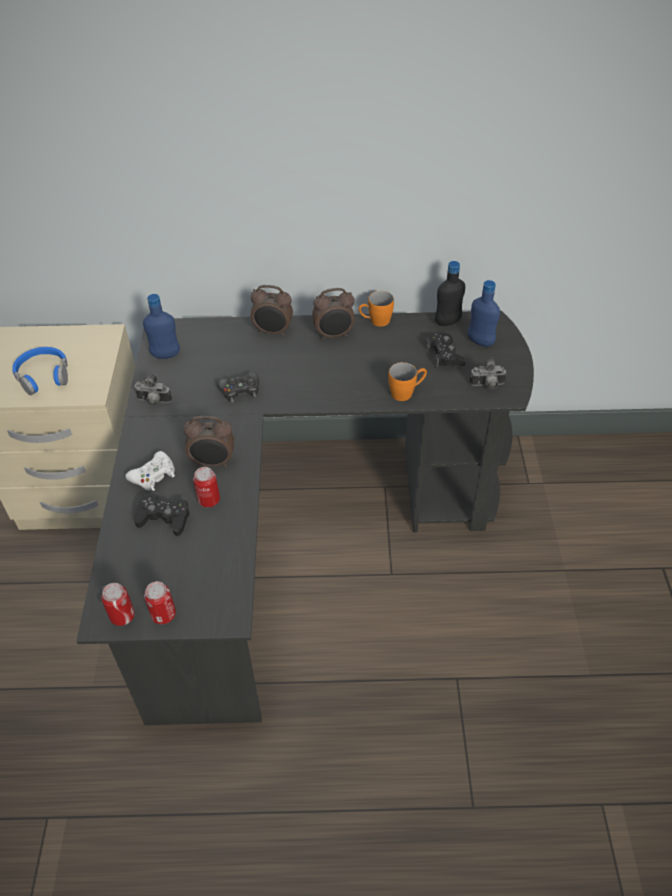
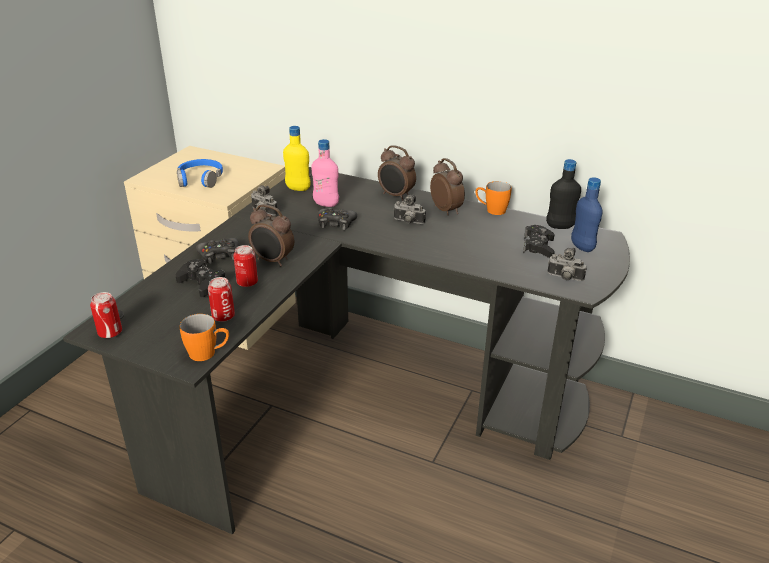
camera: 25 degrees right, 15 degrees down
white game controller [125,451,175,492] -> black game controller [196,238,239,264]
blue bottle [143,294,180,359] -> yellow bottle [283,126,310,191]
can [144,581,176,624] -> can moved to [208,277,235,322]
alarm clock [312,288,355,340] -> alarm clock turned 135 degrees counterclockwise [430,158,465,215]
orange mug [388,362,427,401] -> orange mug moved to [180,314,229,361]
none -> pink bottle [311,139,339,207]
none -> camera [393,195,426,224]

